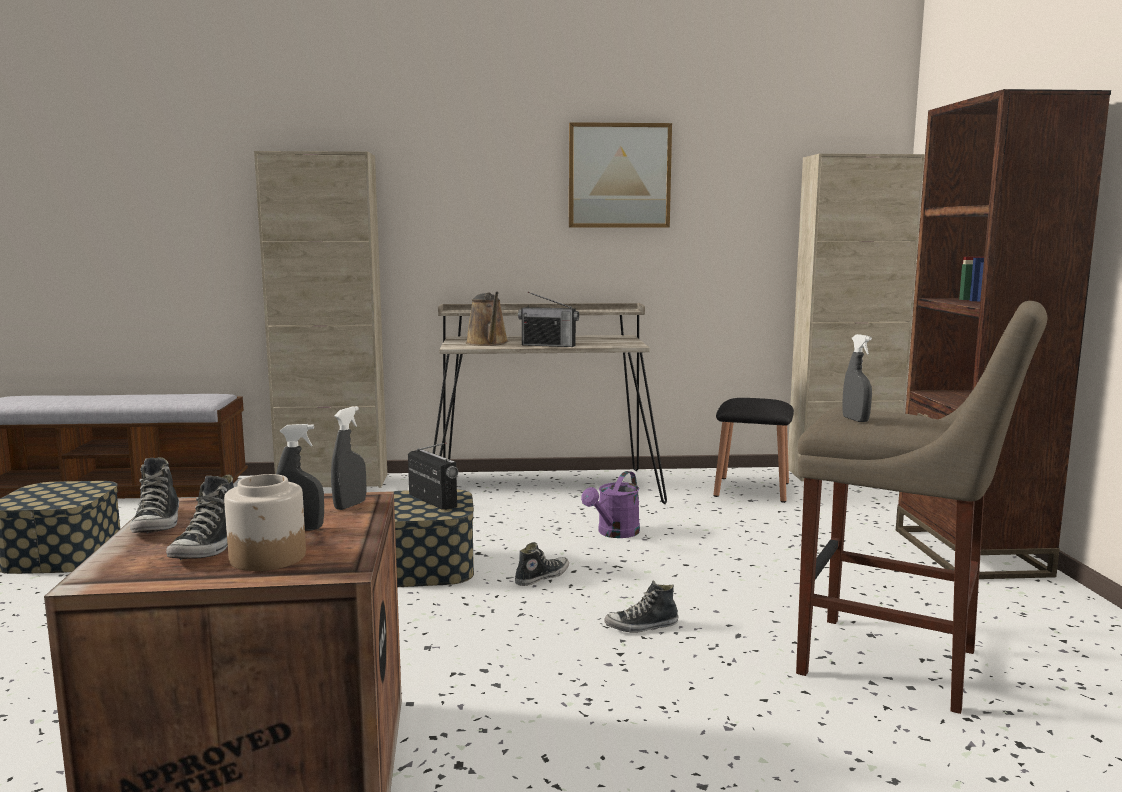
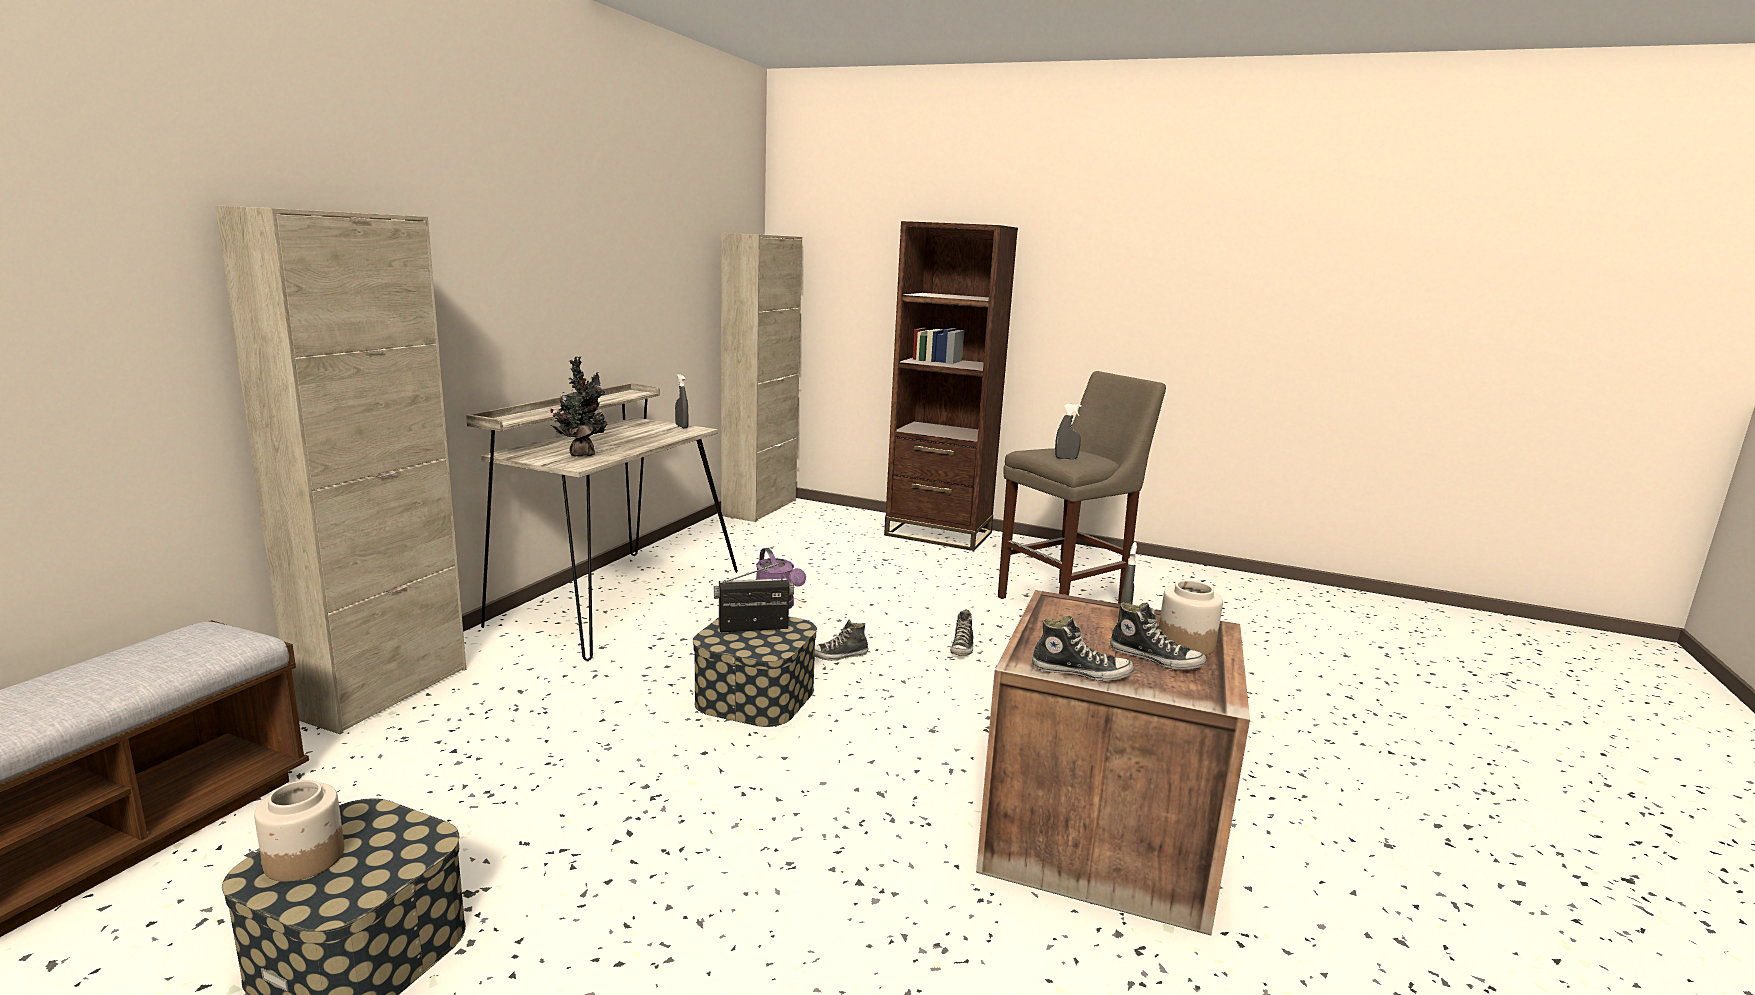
camera: 65 degrees left, 5 degrees up
grey spray bottle [331,406,366,510] -> grey spray bottle moved to [675,374,689,428]
brown watering can [466,291,509,346] -> potted plant [550,356,608,457]
shoe [515,542,569,586] -> shoe turned 90 degrees counterclockwise [815,620,868,661]
radio [518,292,579,347] -> none
picture [569,122,672,228] -> none
black stool [713,398,794,503] -> none
none -> jar [254,780,344,882]

